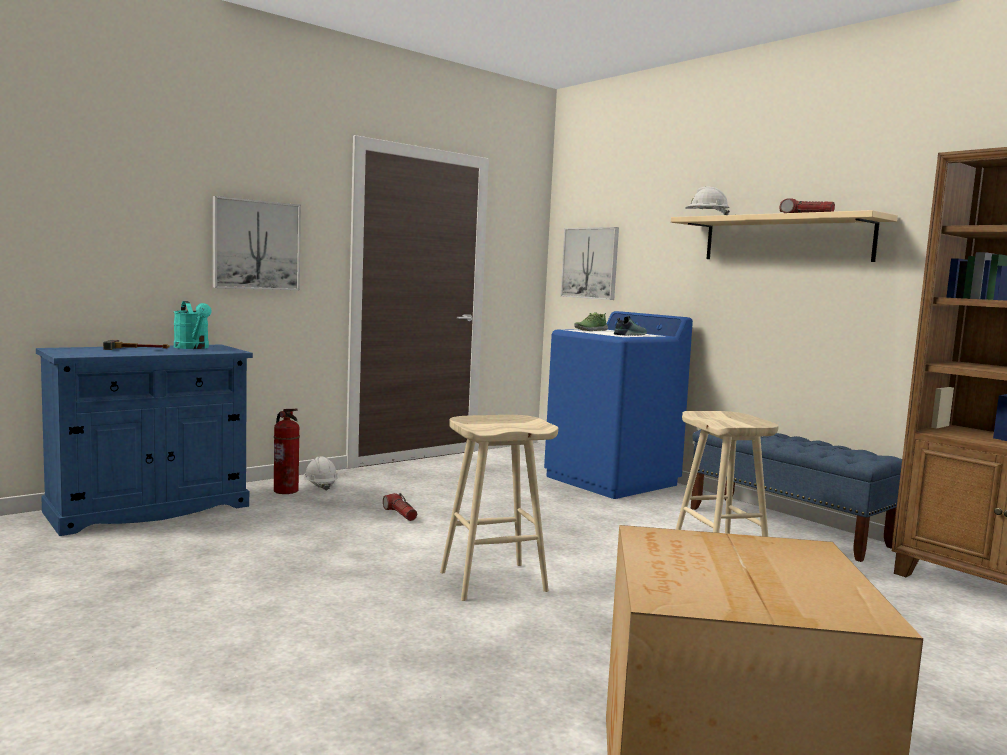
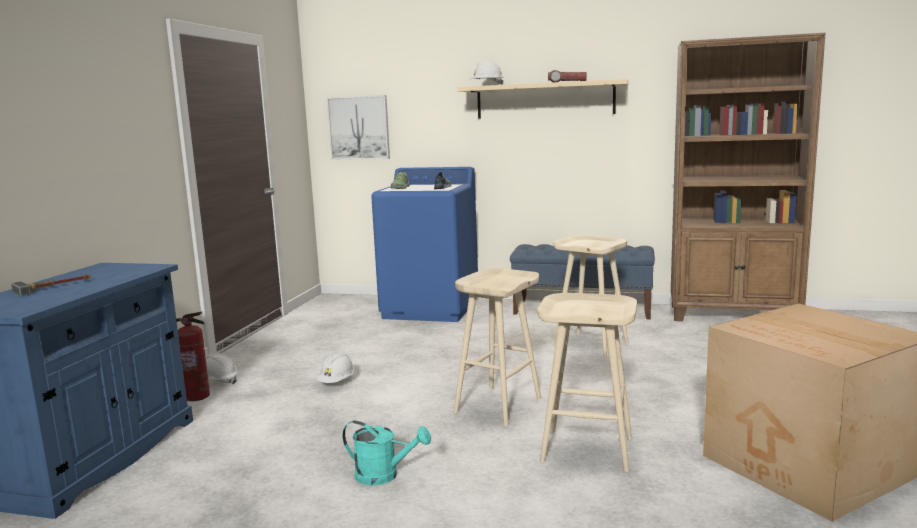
camera: 35 degrees left, 5 degrees up
turquoise watering can [174,301,212,349] -> turquoise watering can moved to [342,421,431,486]
picture [213,196,301,290] -> none
flashlight [383,493,417,521] -> white hard hat [316,353,355,383]
none -> beige stool [537,293,637,472]

